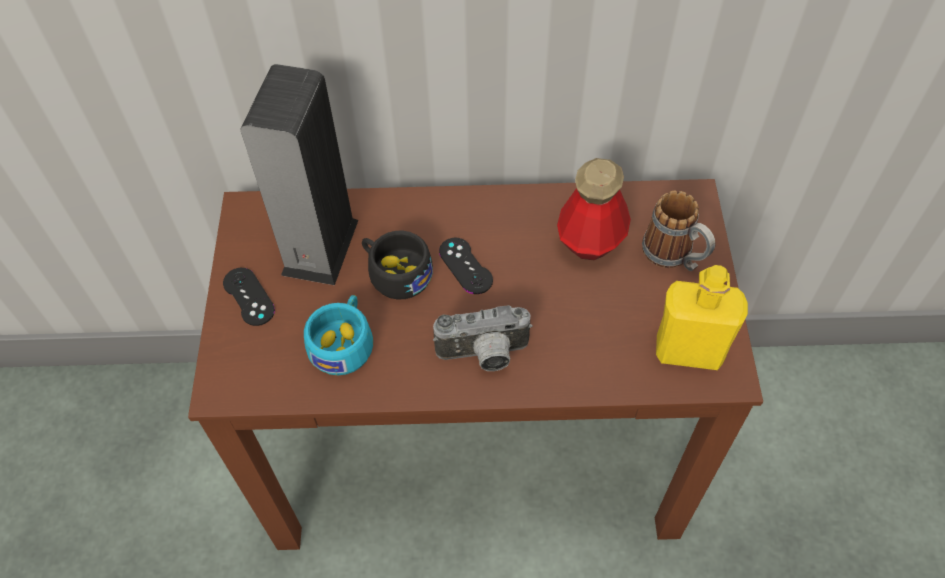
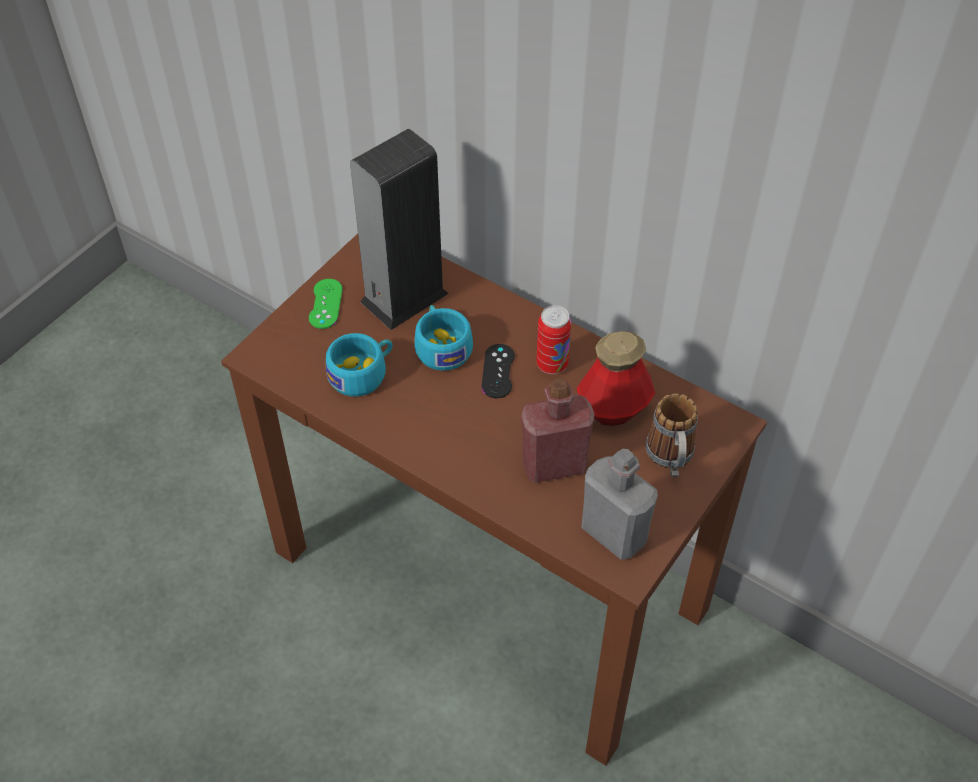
camera: 35 degrees right, 5 degrees down
black game controller [223,268,275,326] -> green game controller [309,279,343,329]
black cup [362,231,433,299] -> turquoise cup [414,305,473,371]
camera [433,305,533,371] -> none
yellow bottle [656,265,748,370] -> grey bottle [581,449,658,560]
none -> red bottle [521,378,595,483]
none -> can [536,305,572,374]

